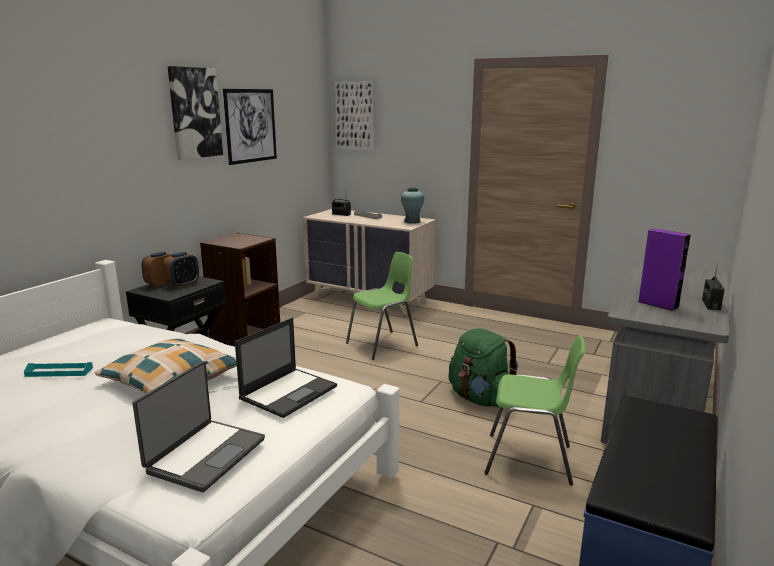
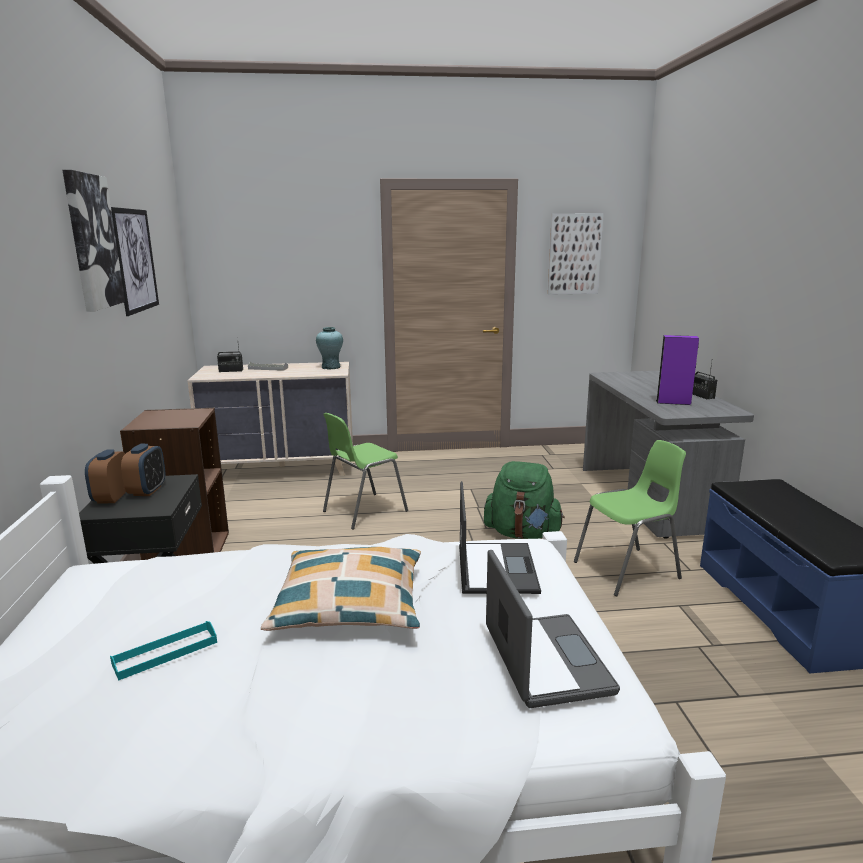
camera: 35 degrees left, 0 degrees up
picture [335,81,374,151] -> picture moved to [548,213,604,295]
green chair [346,252,418,360] -> green chair turned 150 degrees counterclockwise [323,413,408,530]

